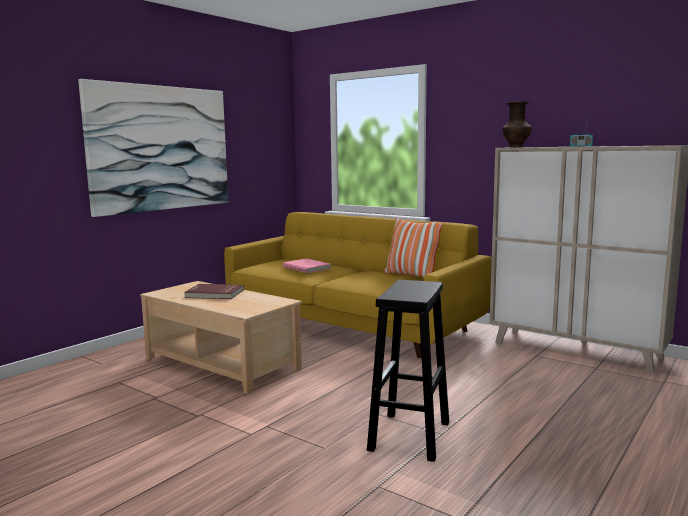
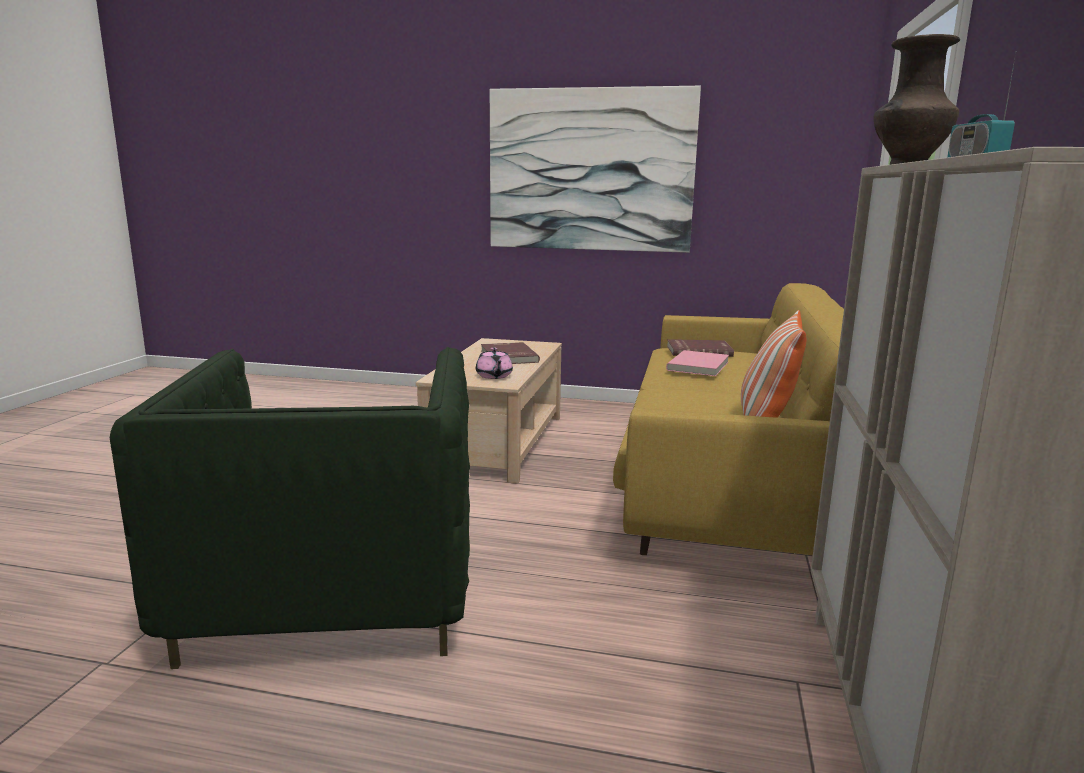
camera: 65 degrees right, 5 degrees up
black stool [367,280,449,462] -> green armchair [110,347,470,669]
none -> pink teapot [476,348,513,379]
none -> red book [667,339,734,357]

